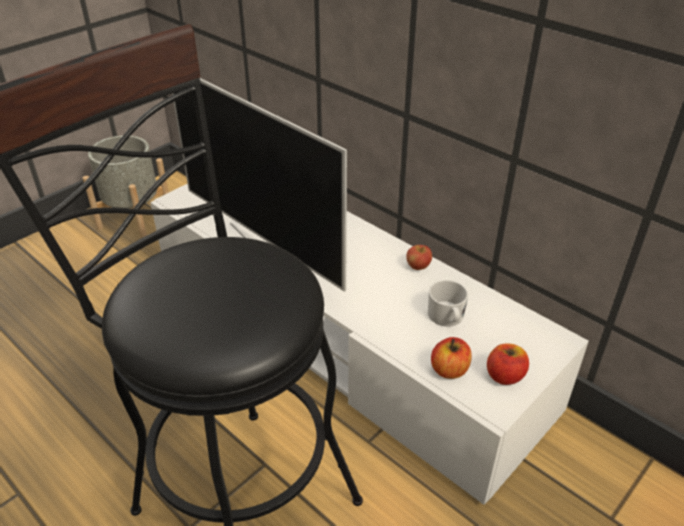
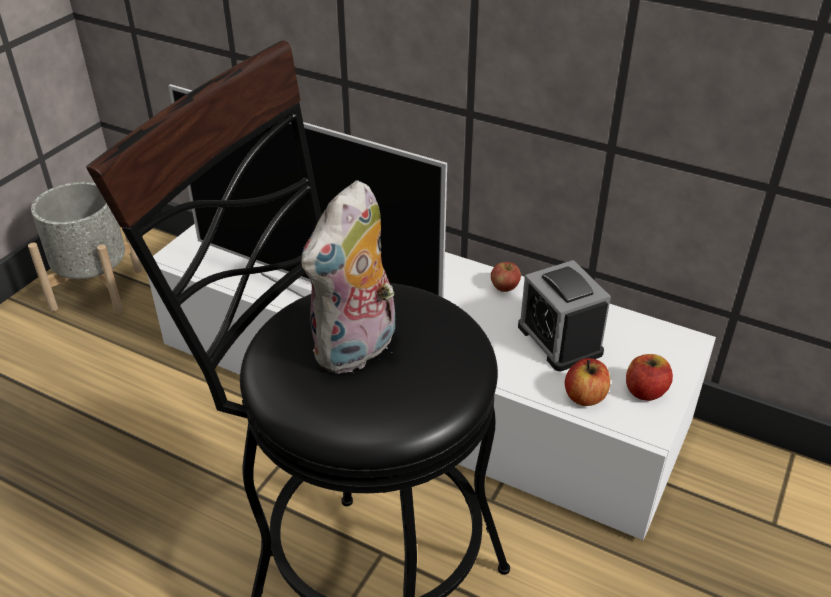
camera: 15 degrees left, 0 degrees up
white mug [428,280,468,327] -> alarm clock [518,260,611,371]
none -> plush toy [301,180,395,374]

